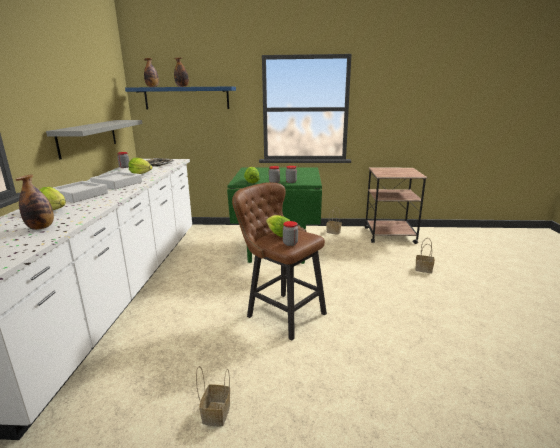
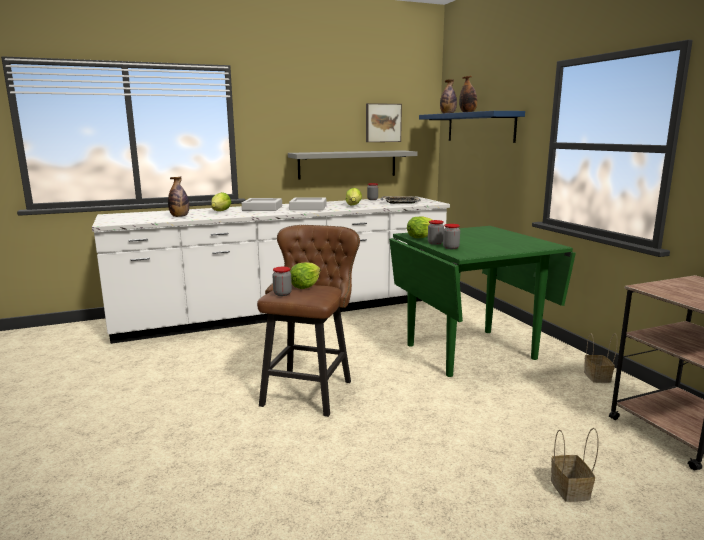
camera: 65 degrees right, 5 degrees down
basket [196,366,230,427] -> none
none -> picture [366,103,402,142]

